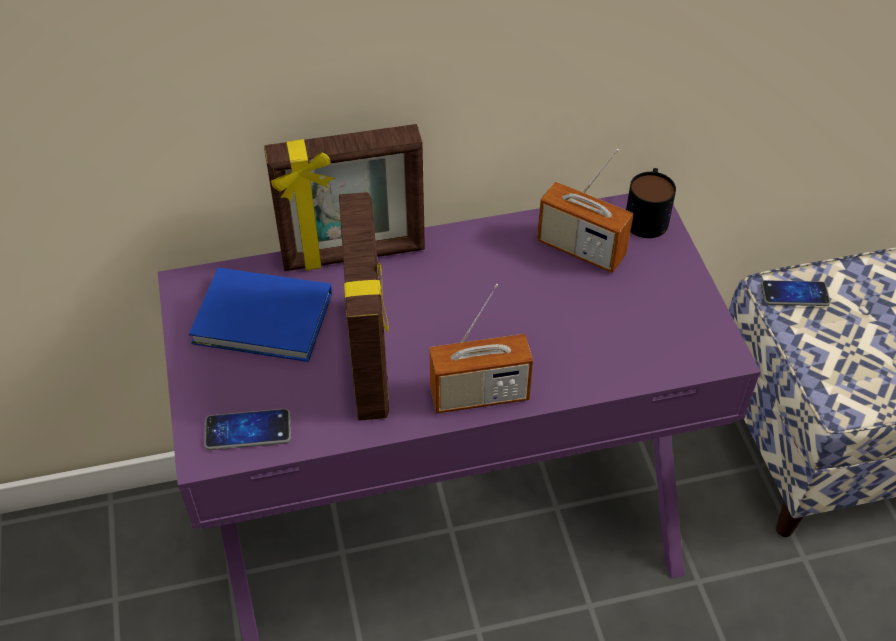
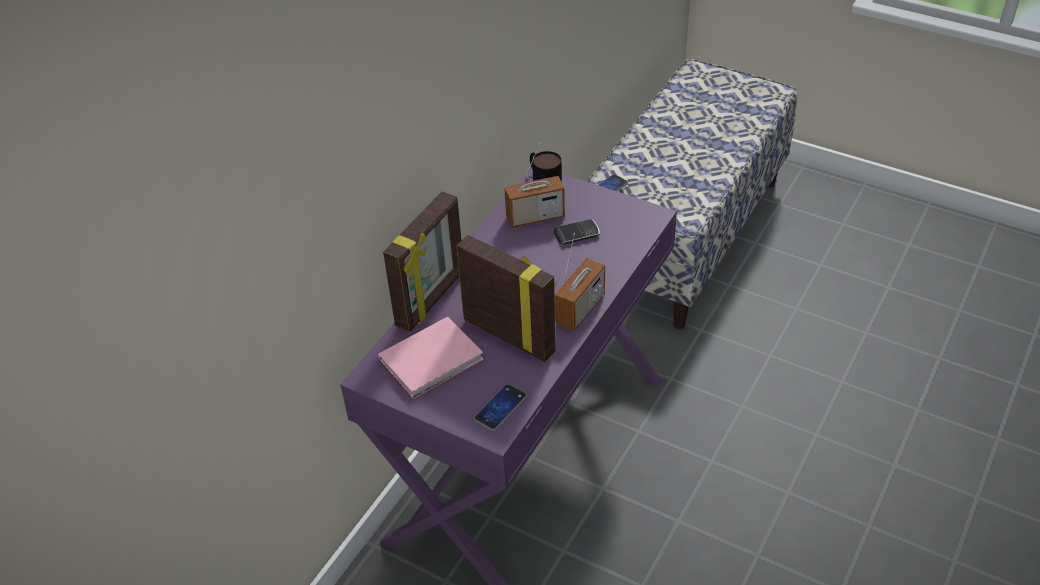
camera: 45 degrees left, 5 degrees down
blue book [189,268,332,362] -> pink book [378,317,483,399]
none -> phone [554,219,600,245]

